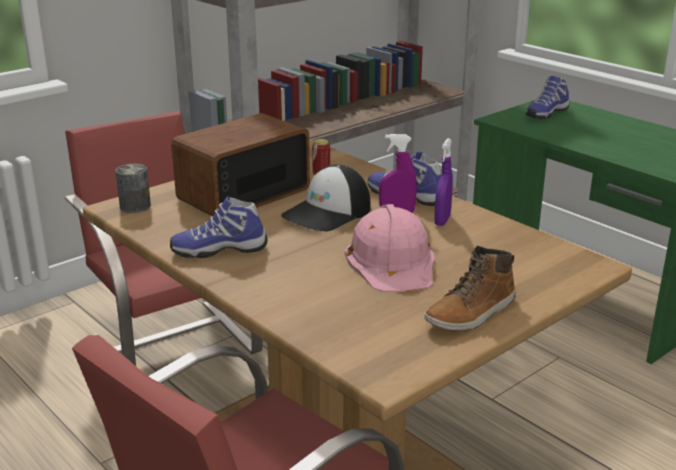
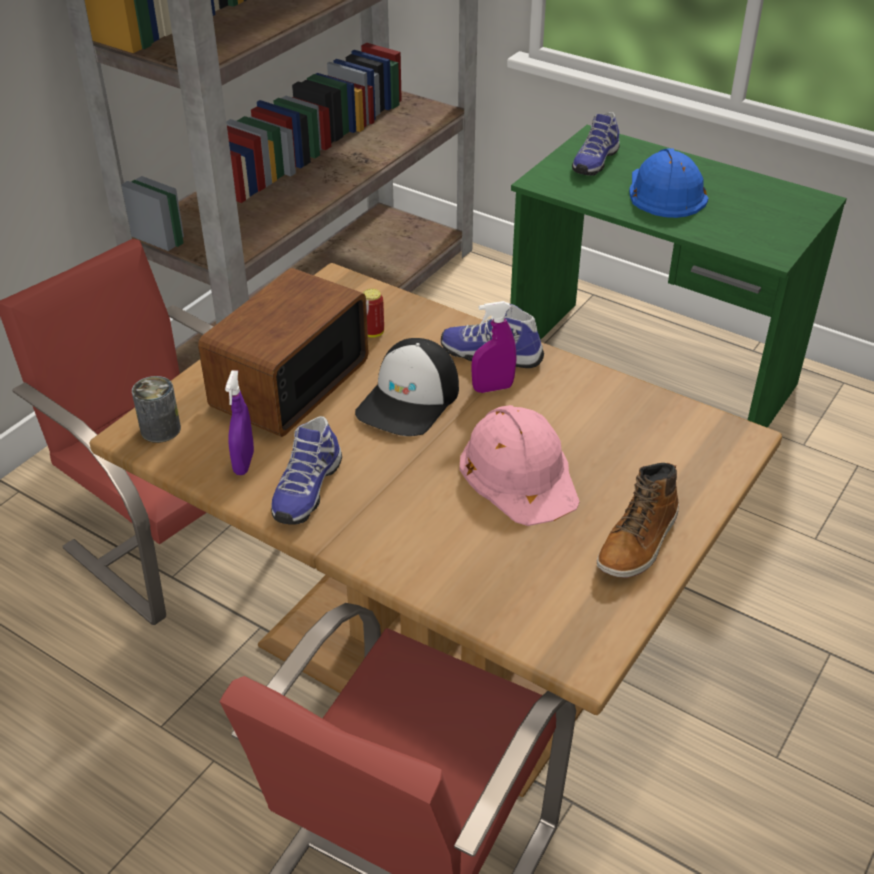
camera: 15 degrees left, 15 degrees up
shoe [170,197,268,258] -> shoe turned 45 degrees counterclockwise [271,416,342,525]
purple spray bottle [434,138,453,226] -> purple spray bottle moved to [225,370,254,475]
none -> blue hard hat [629,148,708,218]

